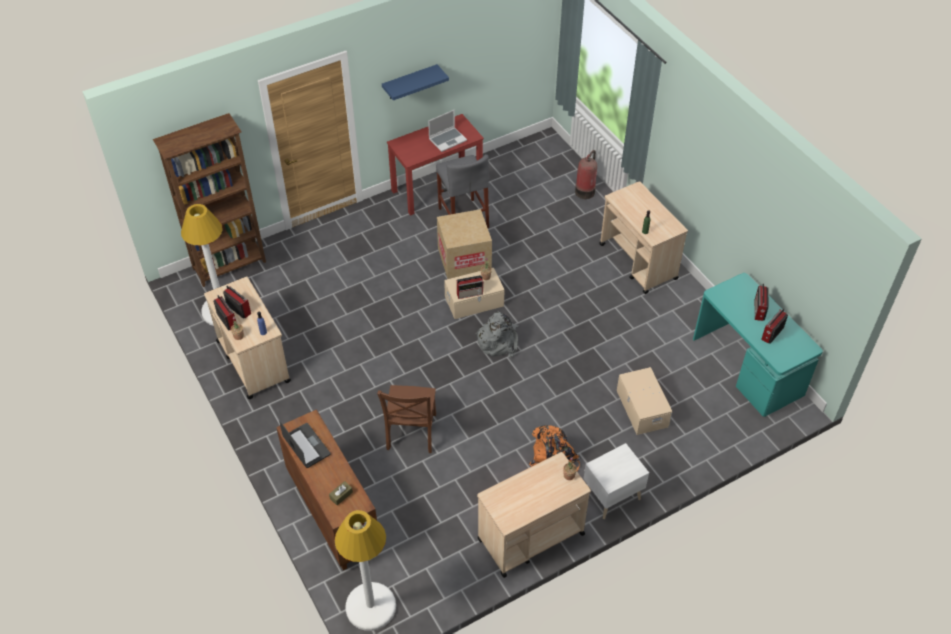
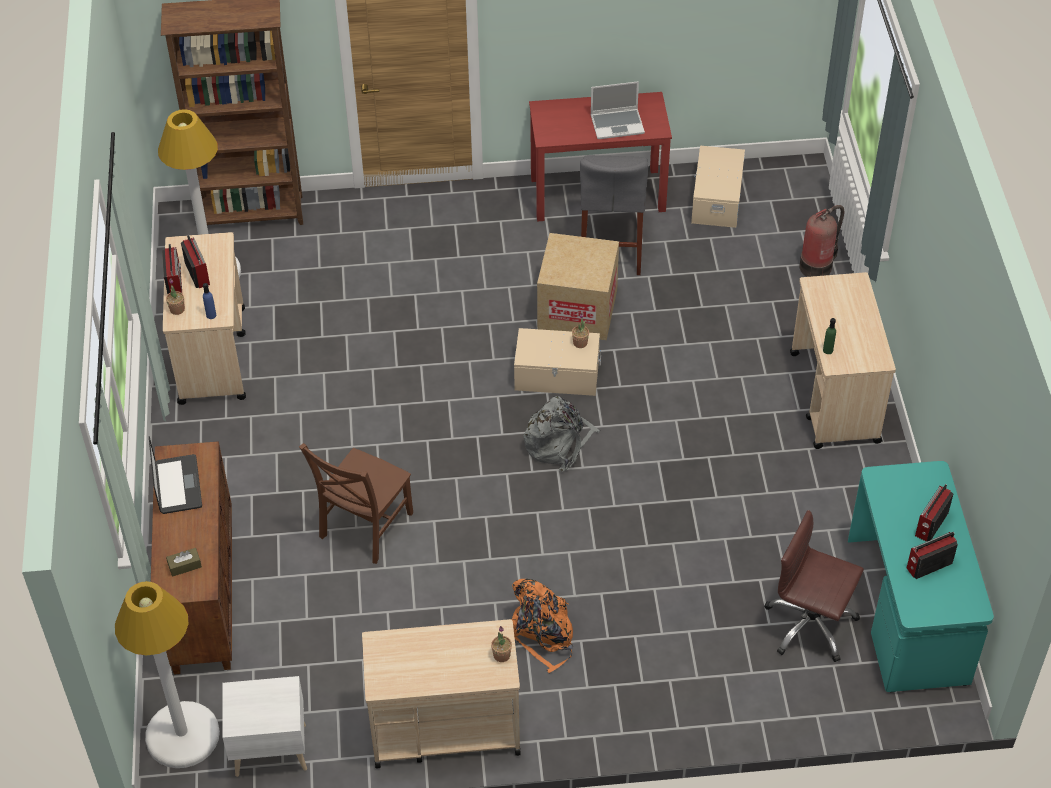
camera: 25 degrees right, 0 degrees up
blue shelf [382,64,449,100] -> none
radio [457,275,484,299] -> none
white nightstand [583,443,649,519] -> white nightstand moved to [222,676,307,777]
beige storage box [617,367,672,435] -> beige storage box moved to [691,146,745,228]
none -> brown office chair [764,510,864,662]

